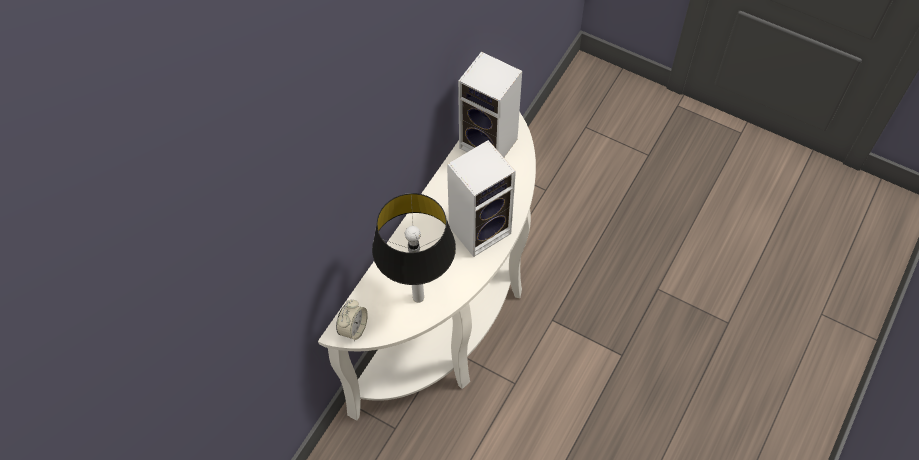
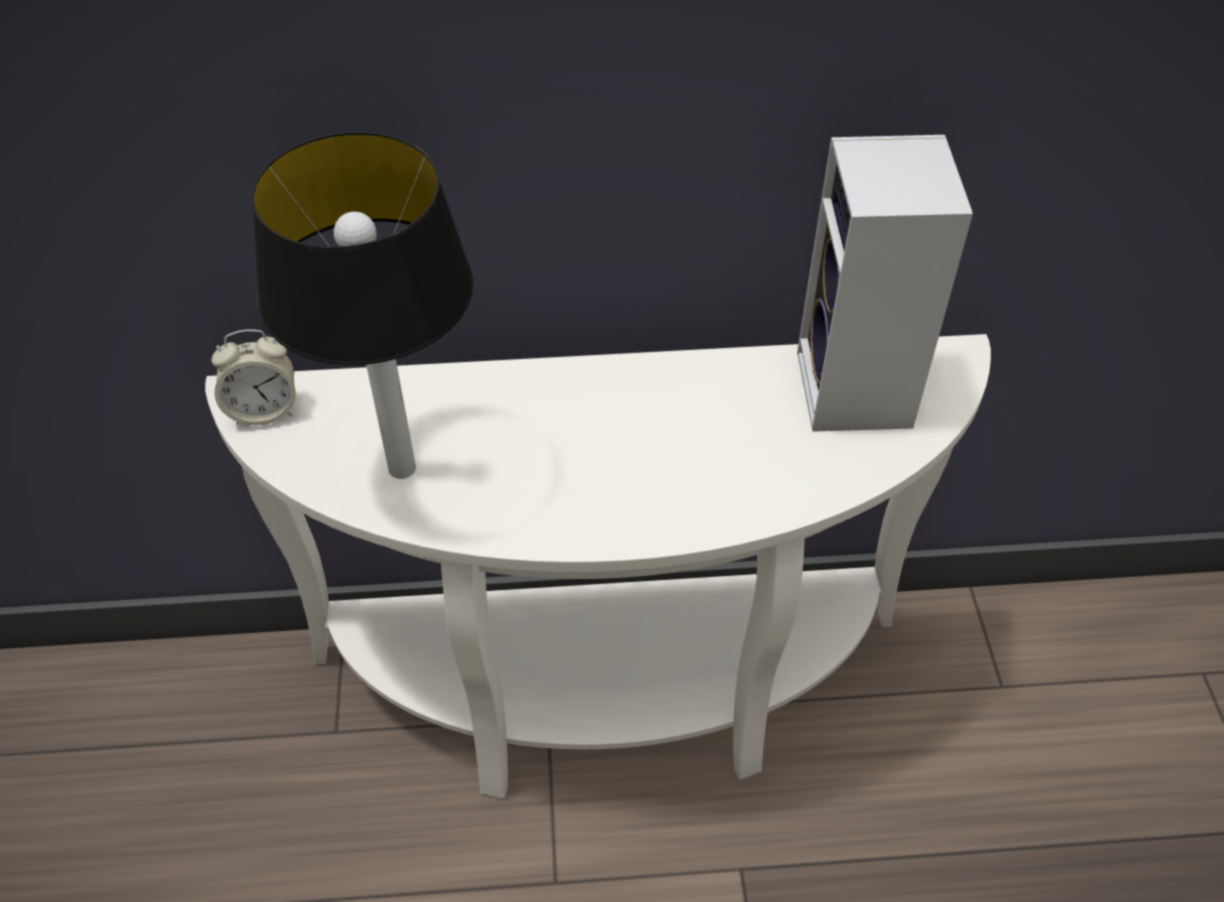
camera: 55 degrees right, 10 degrees down
speaker [447,140,516,257] -> none

